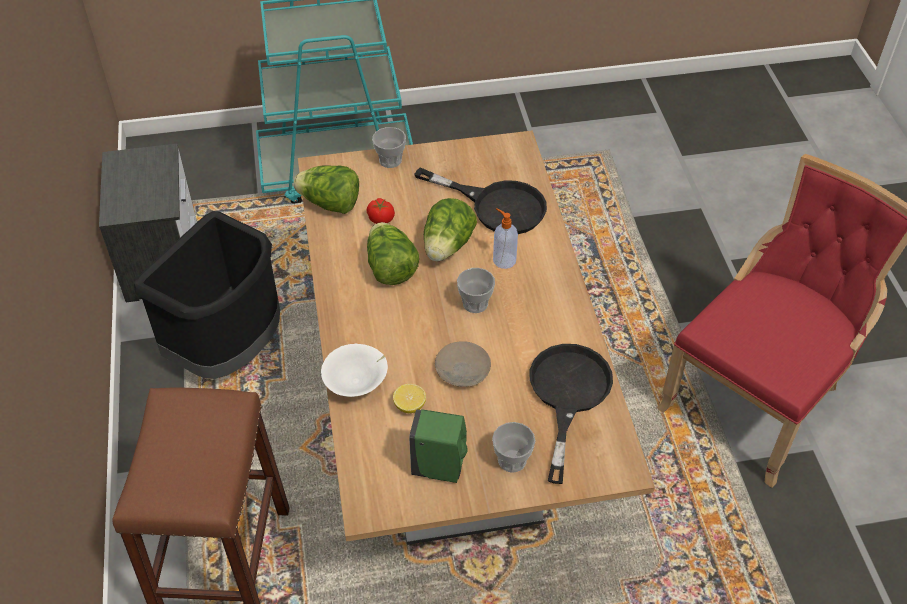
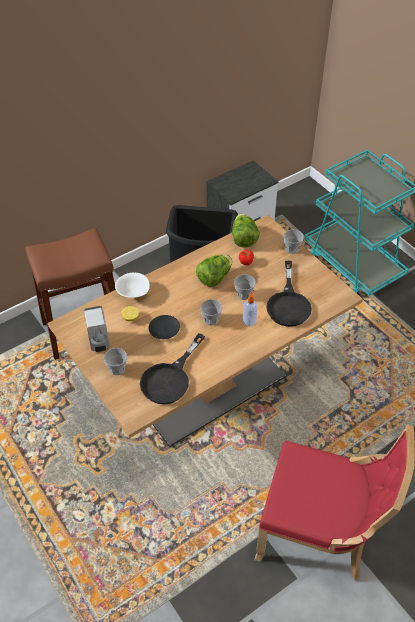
camera: 65 degrees right, 0 degrees up
green soap dispenser [409,409,468,483] -> white soap dispenser [84,306,110,352]
lettuce [424,198,477,261] -> cup [234,274,256,300]
beige plate [435,341,491,387] -> black plate [149,315,180,339]
black frying pan [530,344,613,484] -> black frying pan turned 135 degrees clockwise [140,333,205,404]

